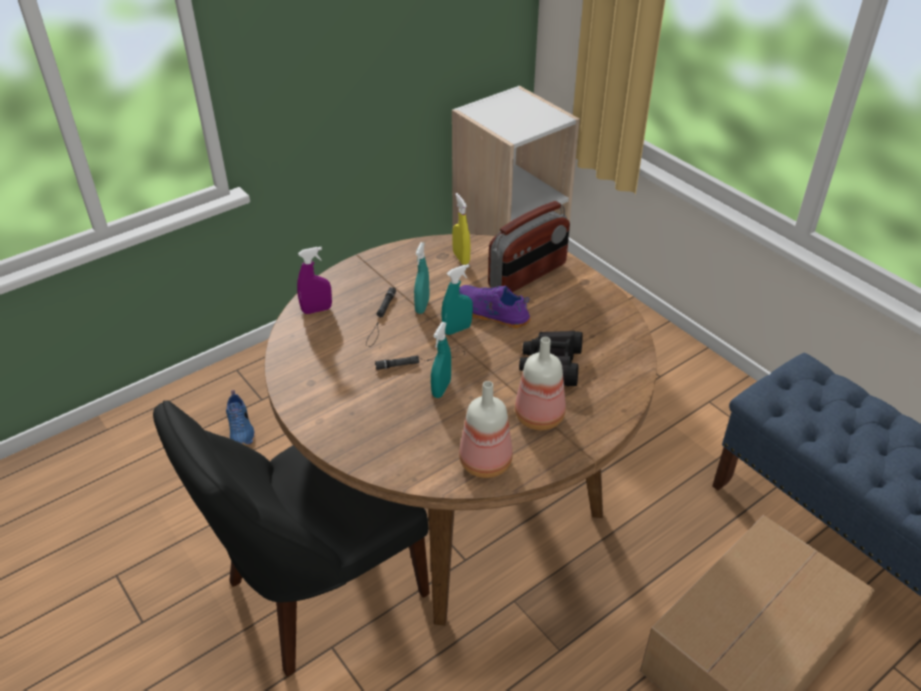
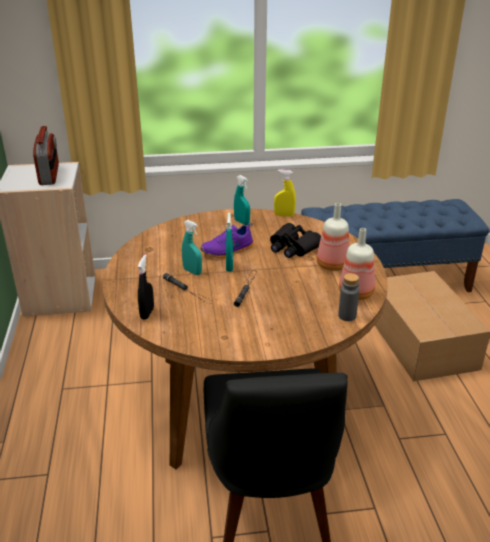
camera: 60 degrees left, 10 degrees down
blue shoe [226,390,255,446] -> none
purple spray bottle [297,247,332,314] -> black spray bottle [138,254,154,320]
turquoise spray bottle [431,322,451,398] -> turquoise spray bottle moved to [234,175,250,225]
yellow spray bottle [452,193,470,265] -> yellow spray bottle moved to [274,169,296,216]
radio [488,201,570,292] -> radio moved to [33,126,59,185]
none -> grey bottle [338,273,359,321]

